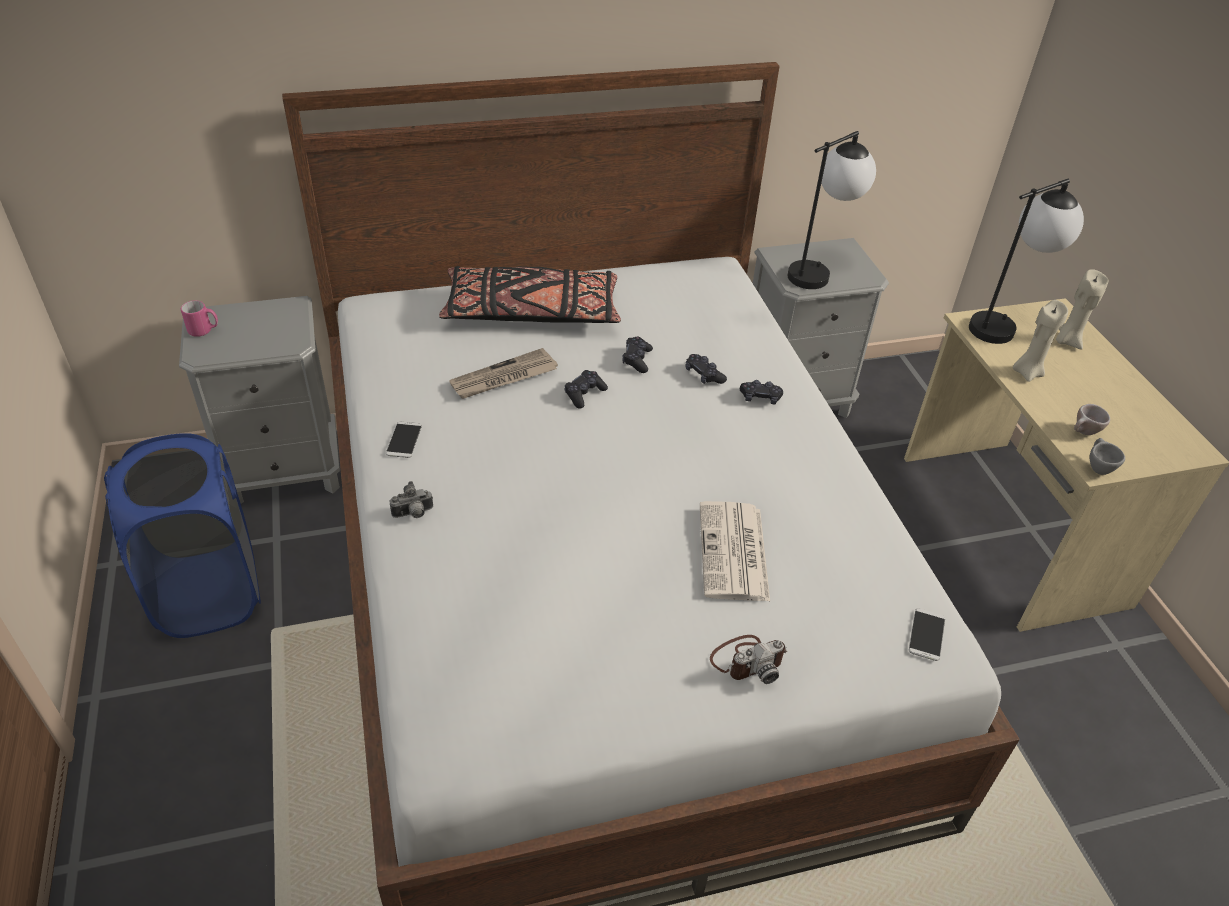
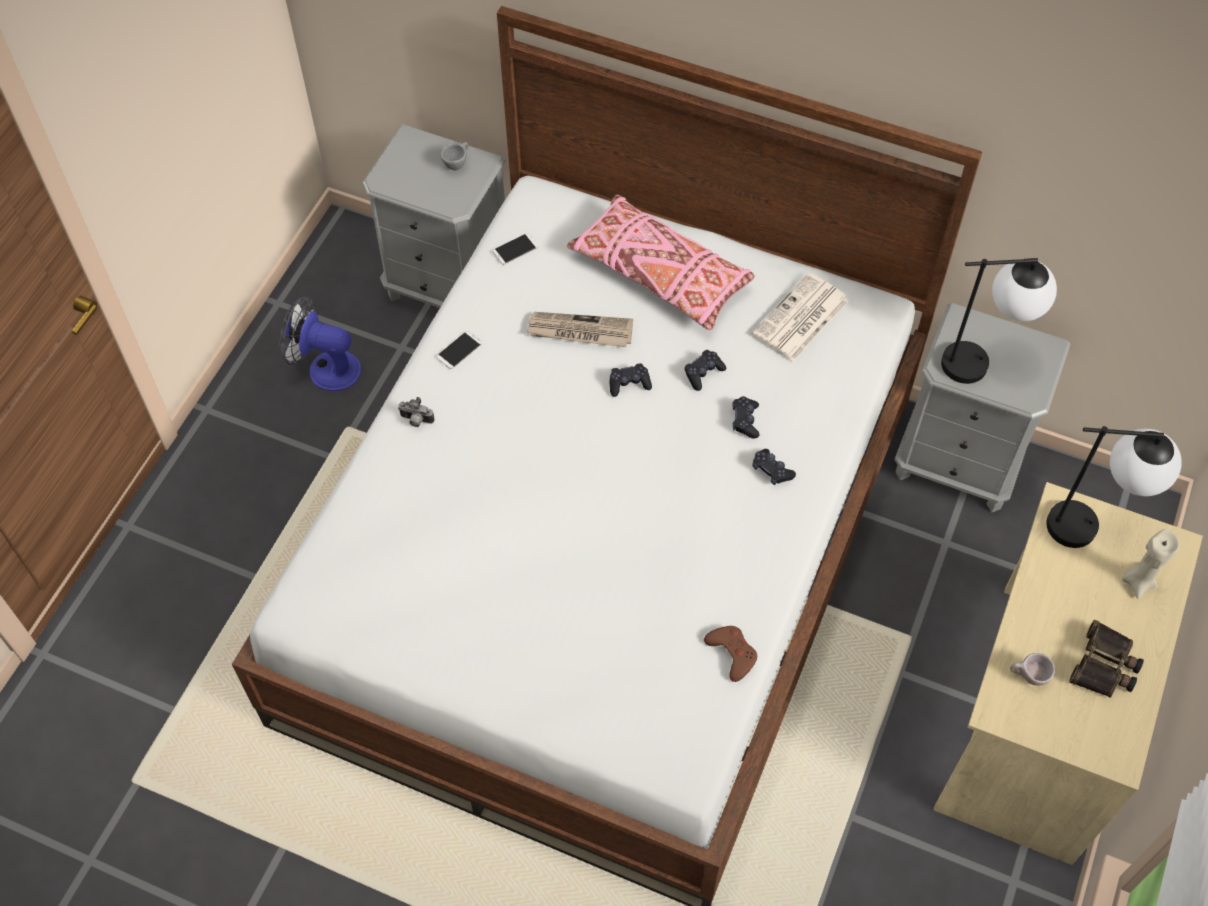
camera: 40 degrees right, 15 degrees up
blue laundry basket [104,433,261,638] -> fan [280,296,361,391]
pink mug [181,300,218,337] -> none
black pillow [439,266,621,323] -> pink pillow [567,194,754,330]
newspaper [700,501,770,601] -> newspaper moved to [752,273,849,362]
camera [710,635,787,684] -> none
phone [909,608,945,661] -> phone moved to [492,233,538,265]
beige candle [1013,300,1068,382] -> none
grey cup [1090,438,1125,475] -> grey cup moved to [441,142,468,170]
none -> brown game controller [704,626,757,682]
none -> binoculars [1069,620,1144,698]

